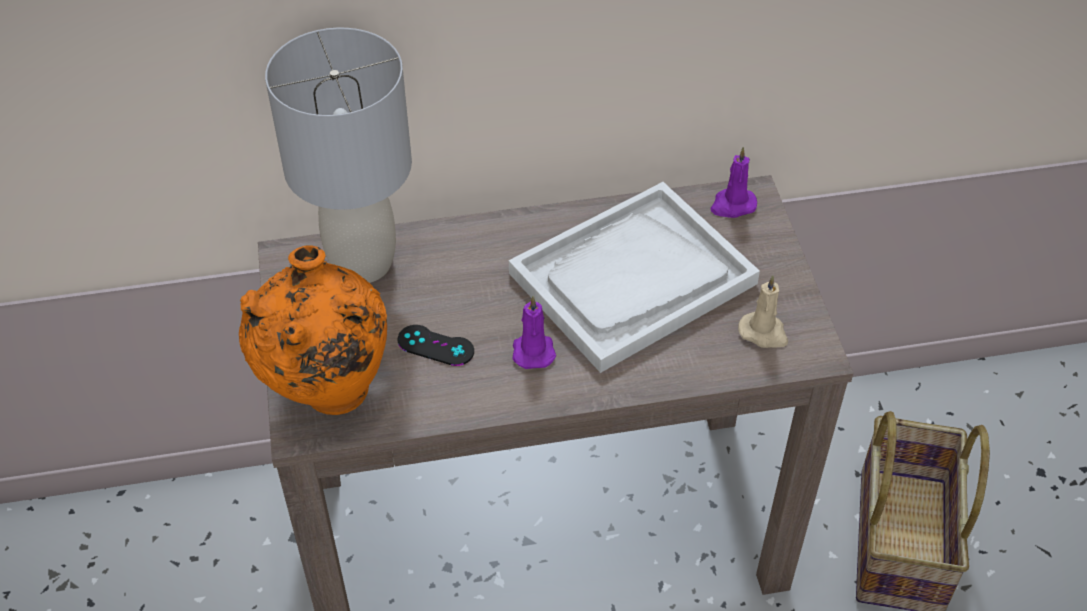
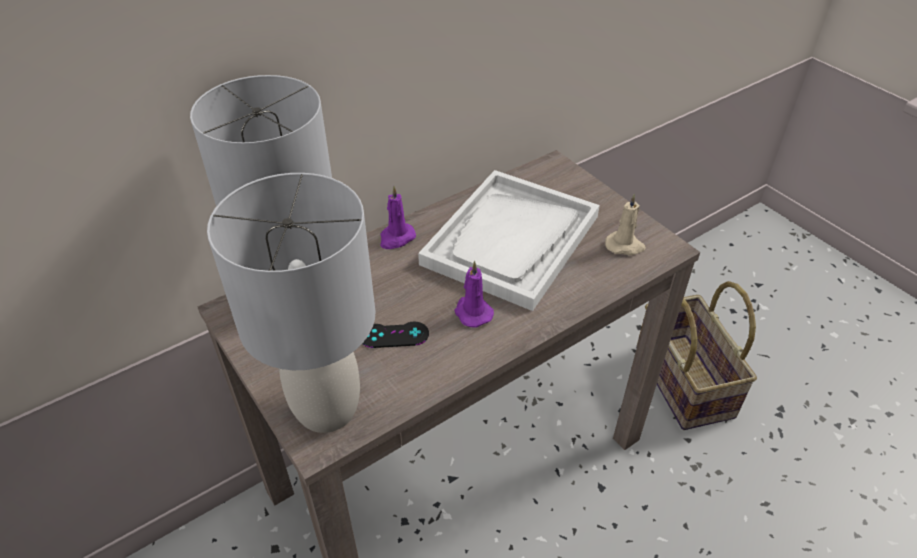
camera: 25 degrees left, 5 degrees down
orange vase [239,245,387,415] -> grey table lamp [207,173,376,433]
purple candle [710,147,757,218] -> purple candle moved to [380,186,416,249]

